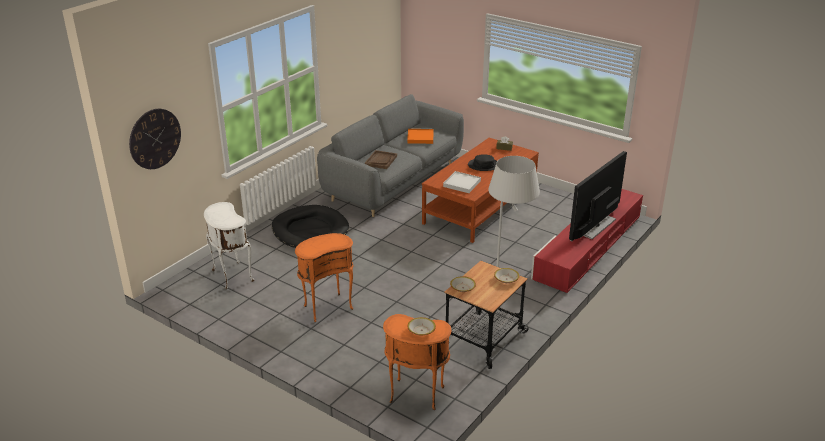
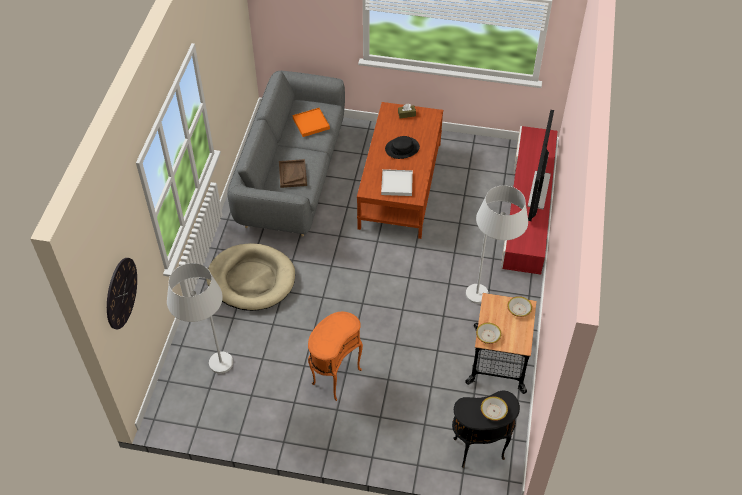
camera: 25 degrees left, 20 degrees up
white side table [204,202,254,289] -> white floor lamp [167,263,233,374]
black dog bed [272,205,349,248] -> beige dog bed [206,243,295,311]
orange side table [383,314,451,410] -> black side table [452,391,520,468]

